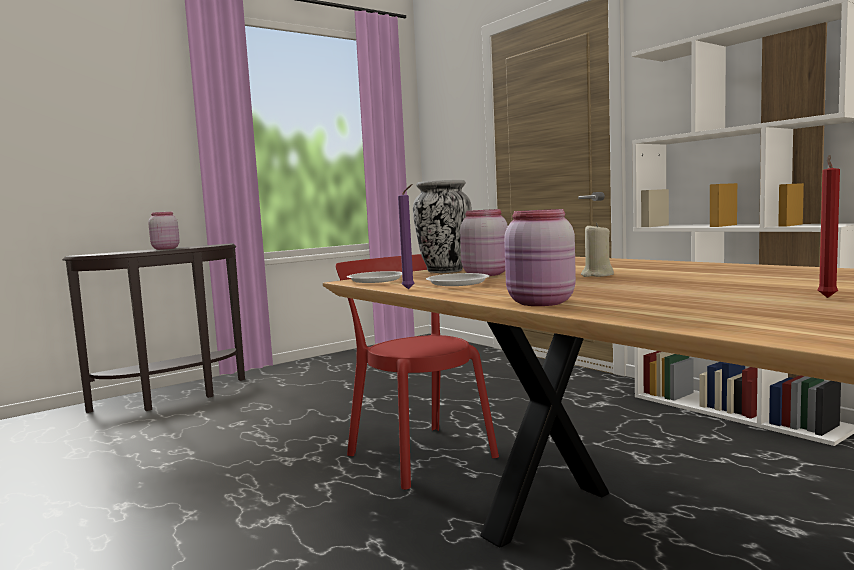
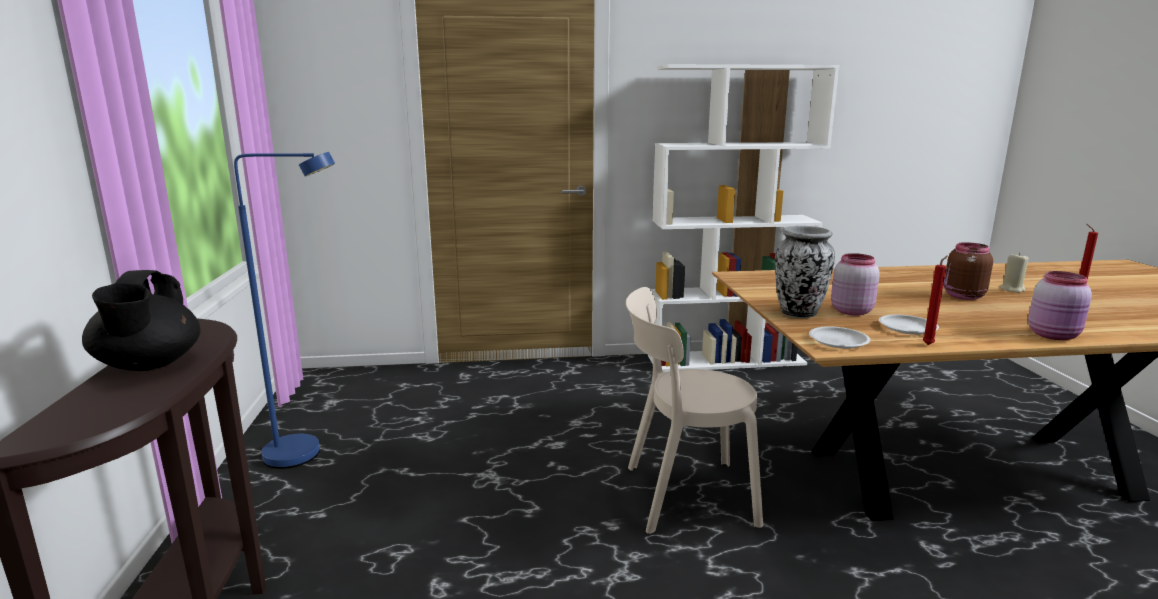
camera: 60 degrees left, 10 degrees up
pink jar [148,212,180,250] -> black teapot [82,270,201,371]
red chair [335,254,499,490] -> beige chair [626,287,763,534]
purple candle [398,184,414,289] -> red candle [922,255,948,345]
beige candle [581,223,614,277] -> beige candle moved to [1000,253,1029,293]
none -> blue floor lamp [234,152,335,469]
none -> brown jar [944,242,993,300]

